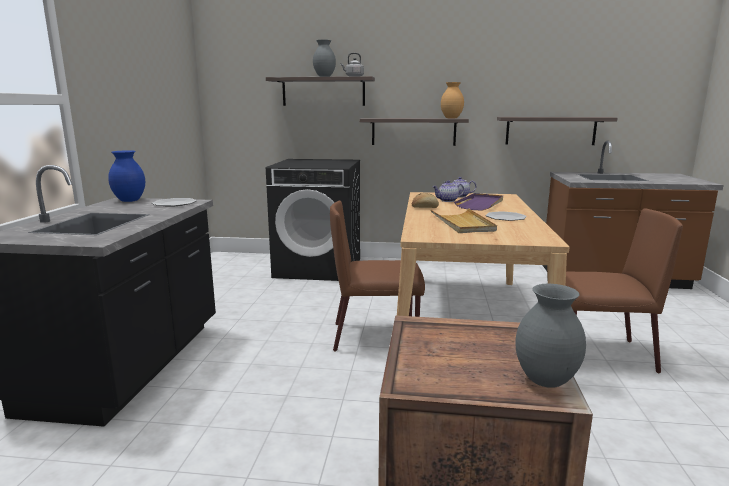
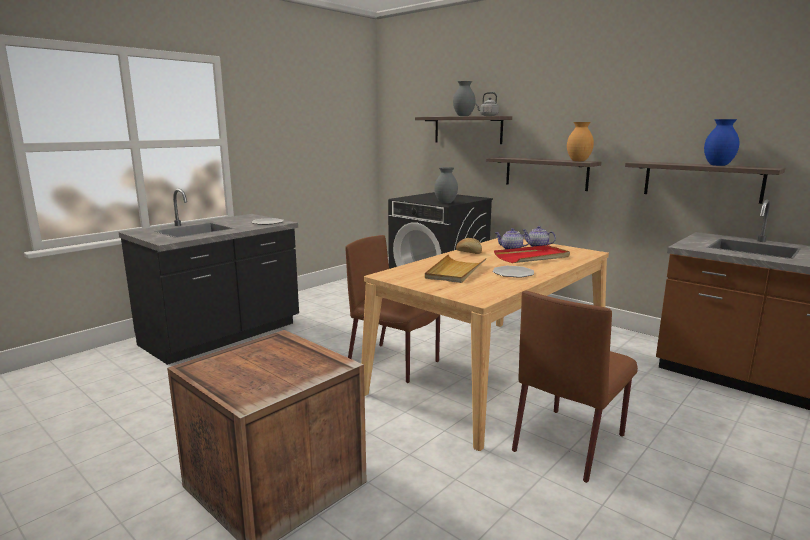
camera: 35 degrees right, 0 degrees up
blue vase [108,150,145,202] -> blue vase moved to [704,119,739,166]
purple tray [454,193,503,211] -> red tray [494,245,570,263]
grey vase [515,284,586,388] -> grey vase moved to [434,167,458,204]
brown chair [566,209,683,373] -> brown chair turned 90 degrees clockwise [512,291,638,483]

